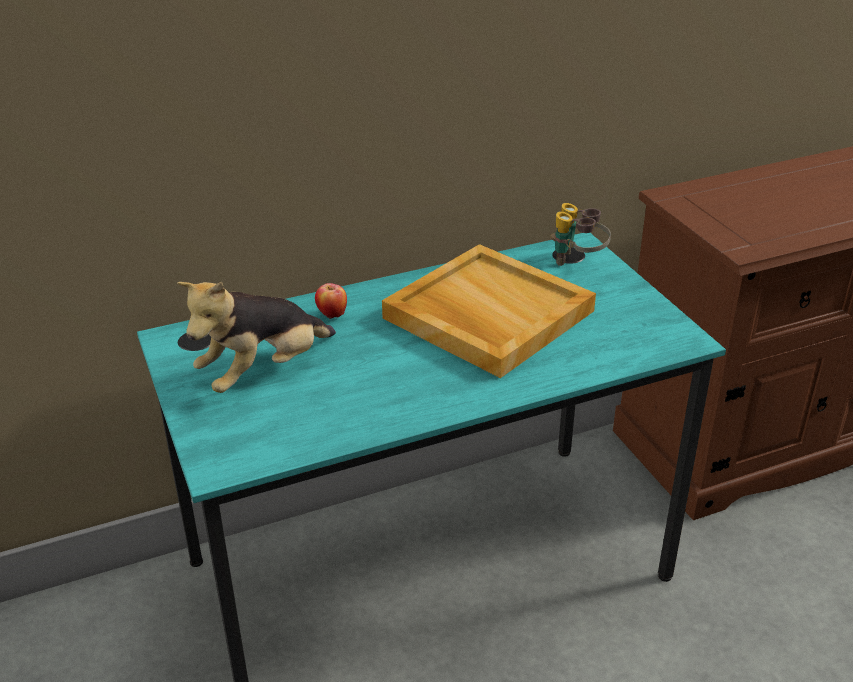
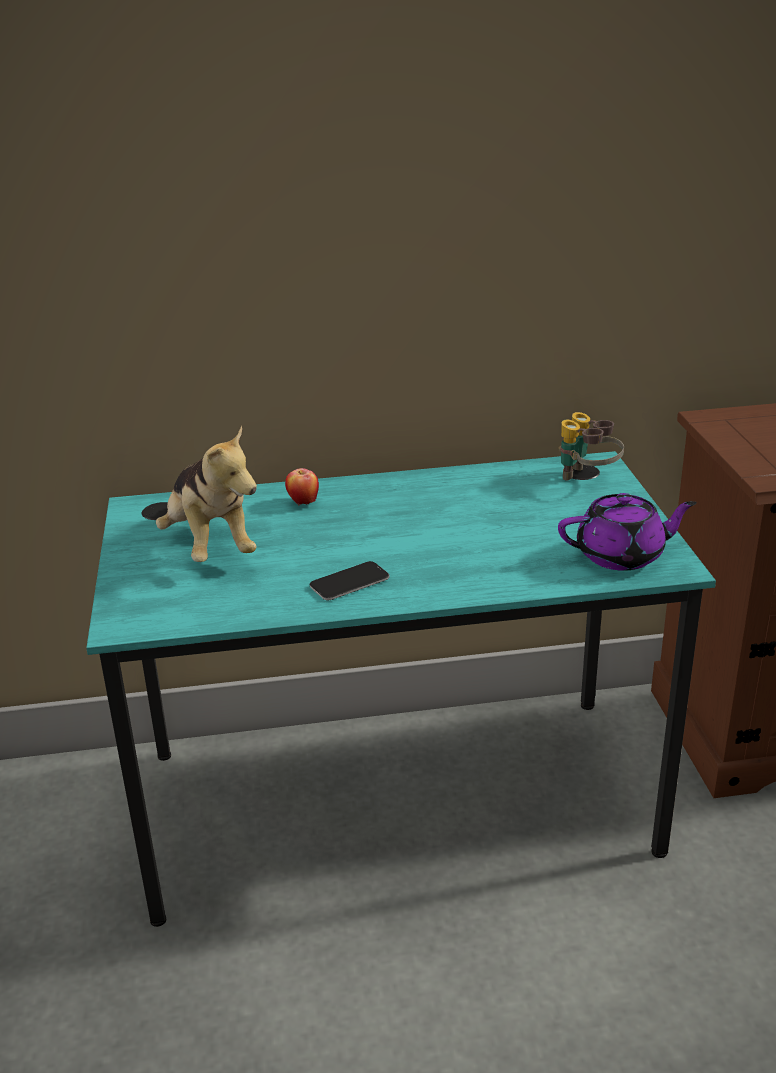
camera: 15 degrees right, 5 degrees down
plush toy [177,281,336,393] -> plush toy turned 90 degrees counterclockwise [156,426,257,562]
beige tray [382,244,596,378] -> none
none -> phone [310,561,389,600]
none -> purple teapot [558,493,697,571]

